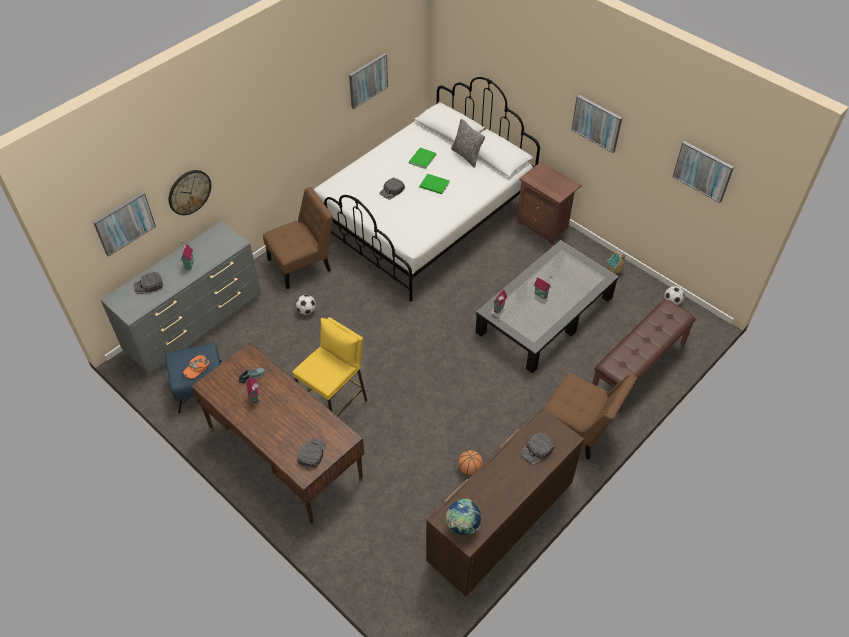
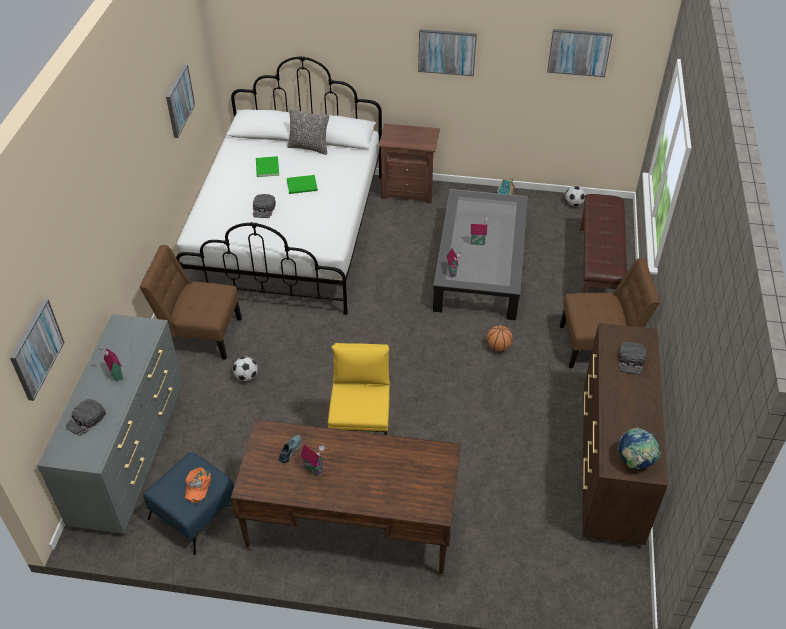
camera: 35 degrees left, 5 degrees down
wall clock [169,170,211,215] -> none
brown chair [263,187,333,289] -> brown chair turned 105 degrees counterclockwise [139,245,242,360]
black cap [297,438,325,468] -> none
basketball [458,450,483,475] -> basketball moved to [486,325,513,351]

